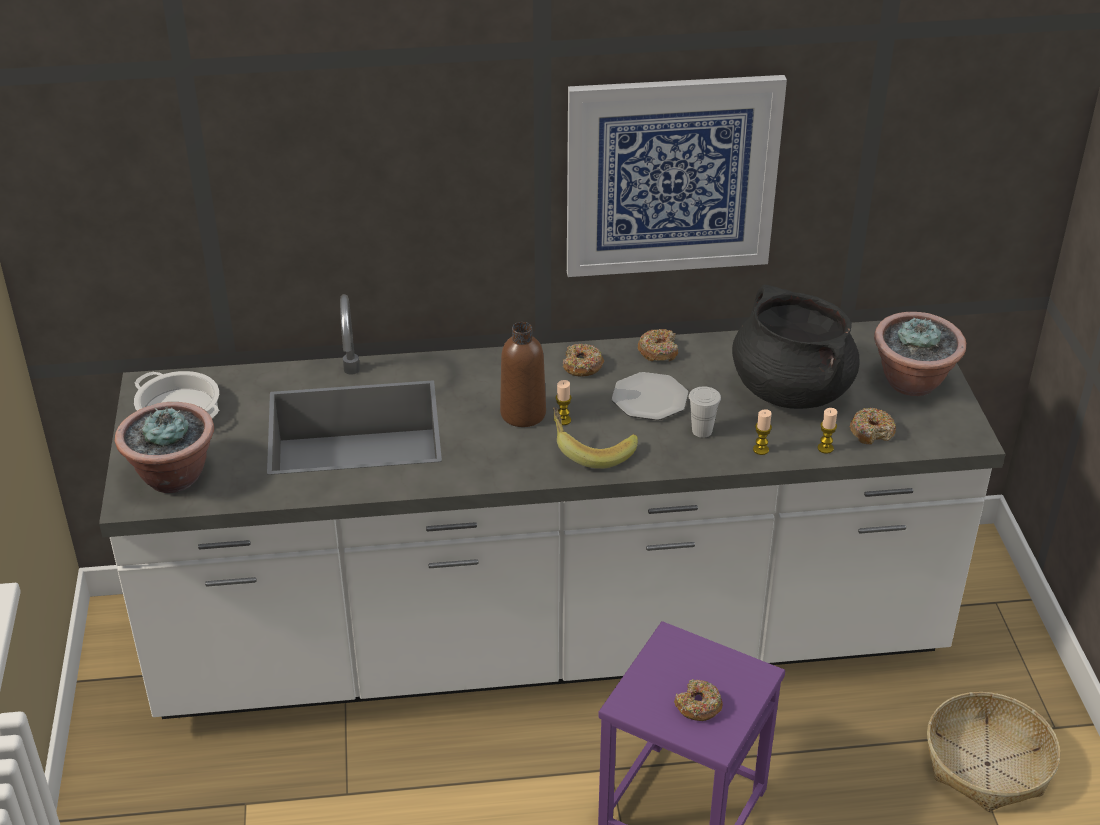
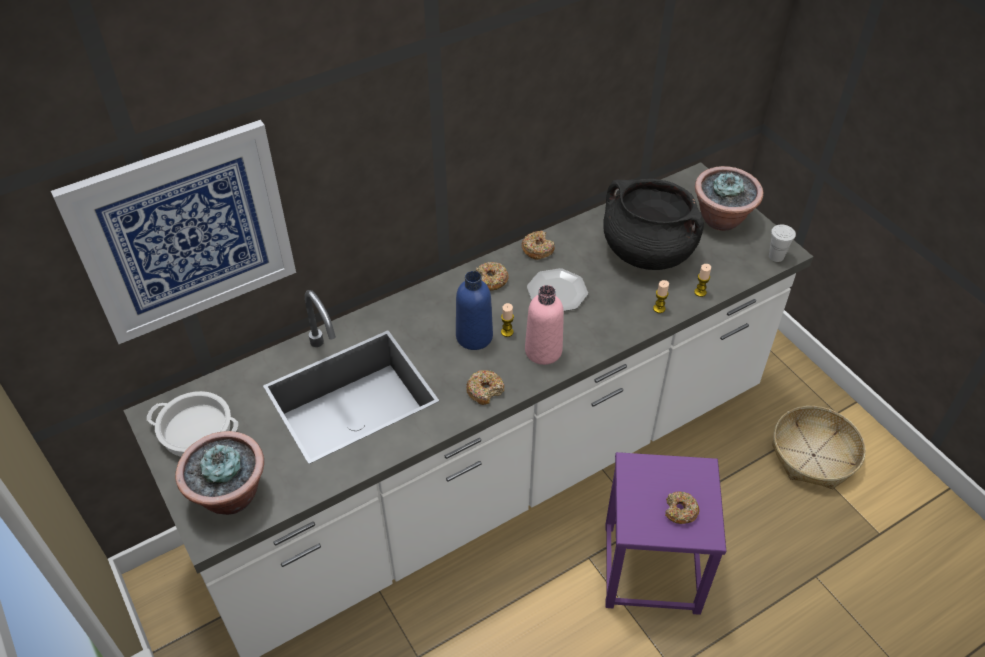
camera: 25 degrees left, 10 degrees up
brown bottle [500,322,546,427] -> blue bottle [456,271,493,350]
banana [553,407,638,469] -> pink bottle [525,285,564,365]
picture [567,75,787,277] -> picture moved to [51,120,296,344]
white cup [689,387,721,438] -> white cup moved to [769,225,796,262]
donut [850,408,896,445] -> donut moved to [466,370,504,405]

